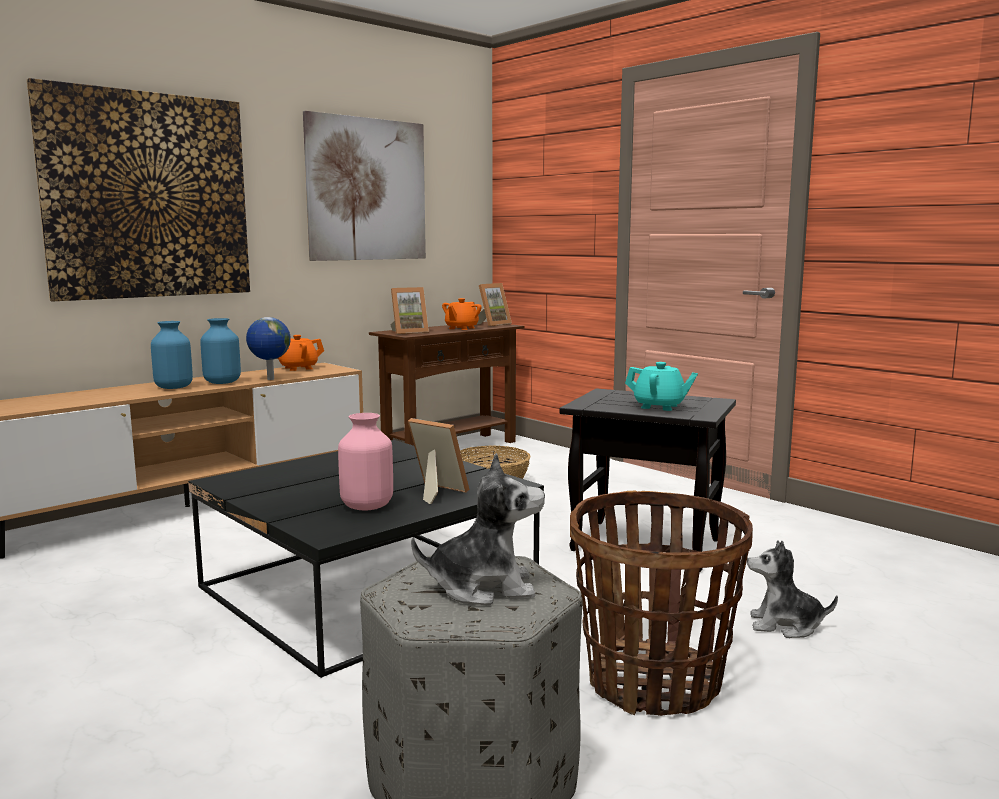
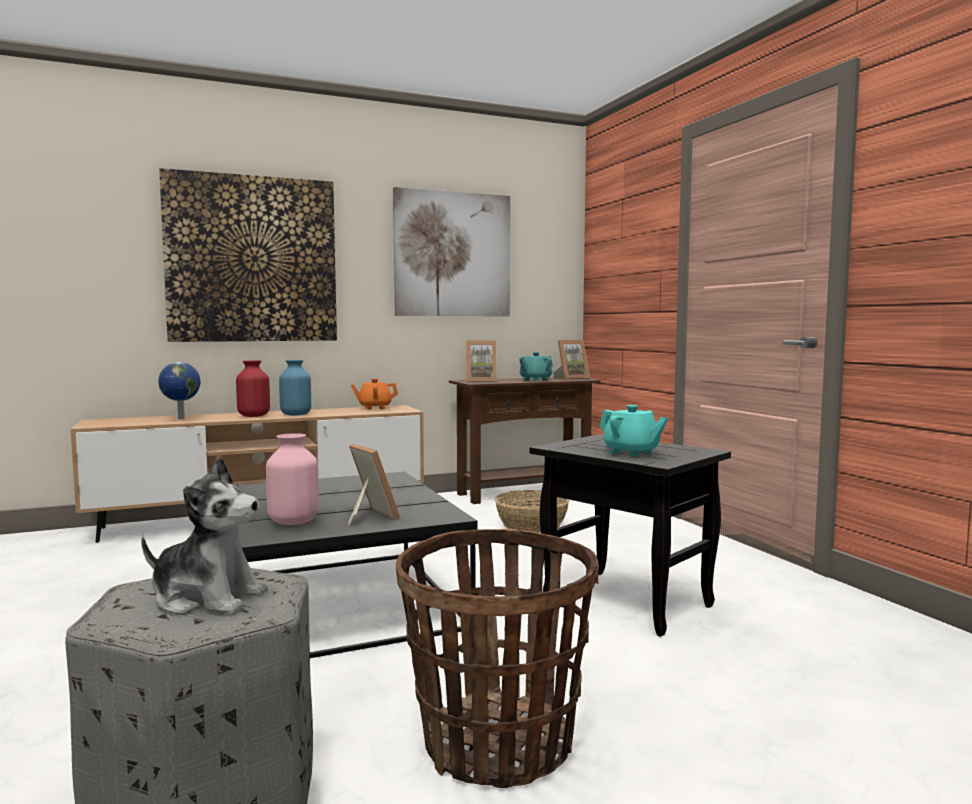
camera: 20 degrees right, 5 degrees down
blue vase [151,321,193,389] -> red vase [236,360,270,417]
globe [246,317,291,380] -> globe moved to [158,362,200,419]
orange teapot [442,298,482,330] -> turquoise teapot [520,352,553,381]
plush toy [747,540,838,638] -> none

